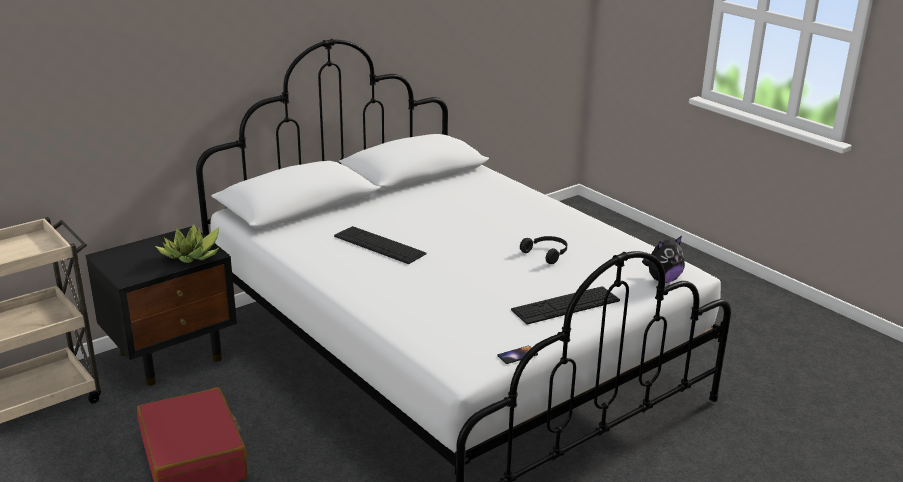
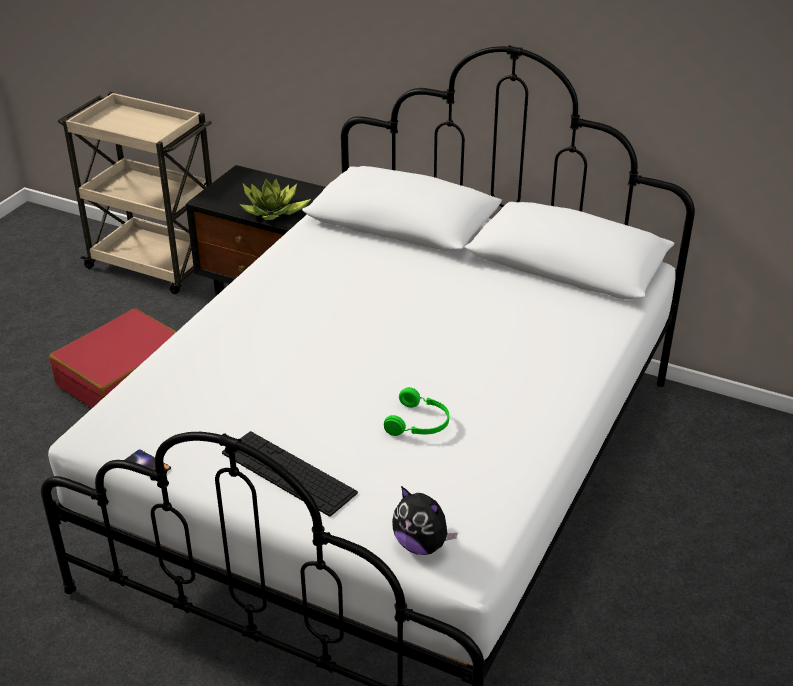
camera: 65 degrees right, 10 degrees up
keyboard [334,226,427,264] -> none
black headphones [520,236,567,264] -> green headphones [384,387,449,436]

